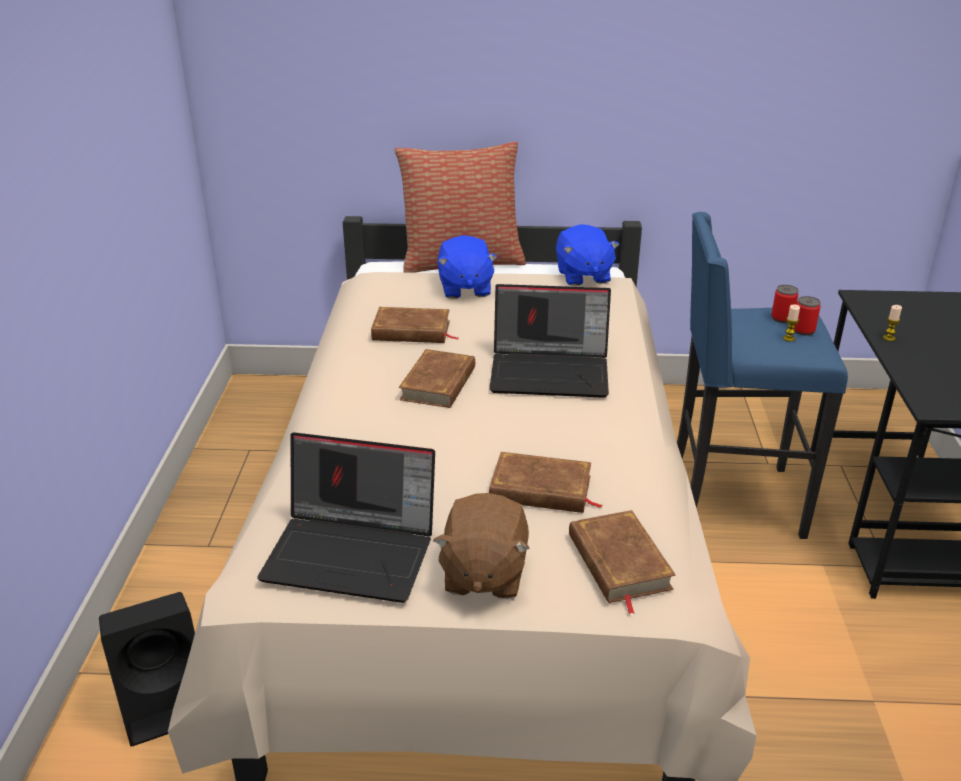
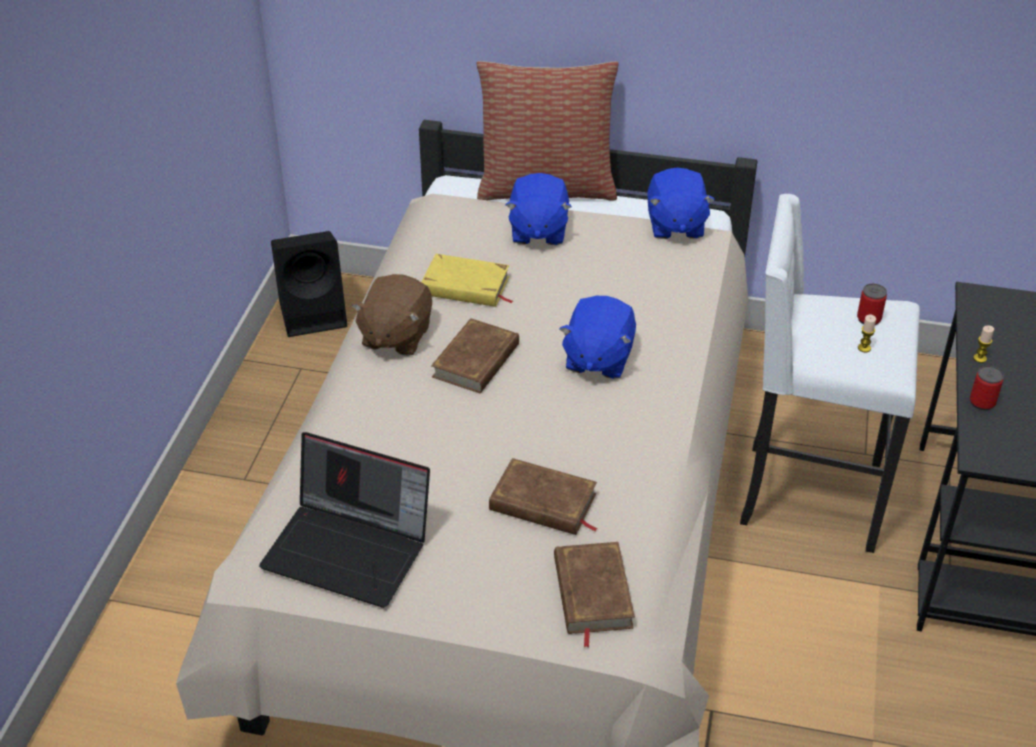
camera: 10 degrees right, 10 degrees up
black speaker [99,592,195,747] -> black speaker moved to [271,231,347,337]
brown book [371,307,458,343] -> yellow book [421,254,513,307]
brown plush toy [433,493,530,599] -> brown plush toy moved to [351,274,432,356]
laptop [489,284,611,398] -> blue plush toy [559,296,636,379]
blue stool [677,212,848,539] -> white stool [740,194,920,553]
can [794,296,821,336] -> can moved to [970,366,1004,410]

